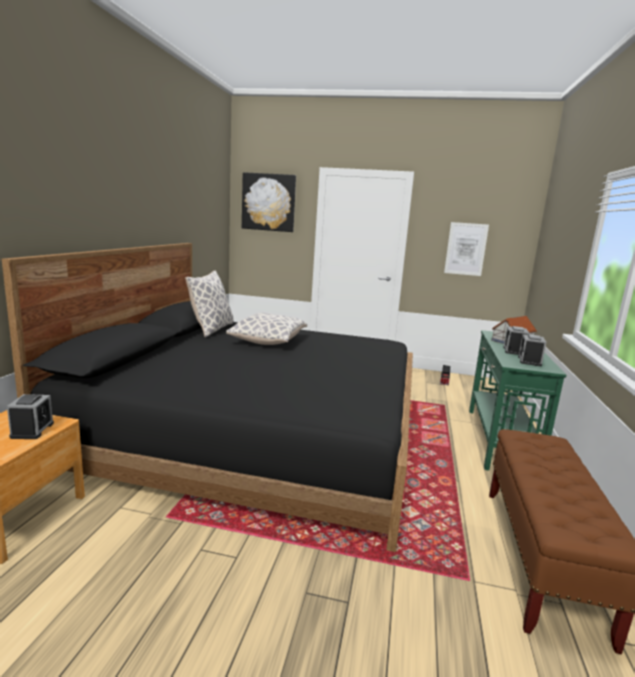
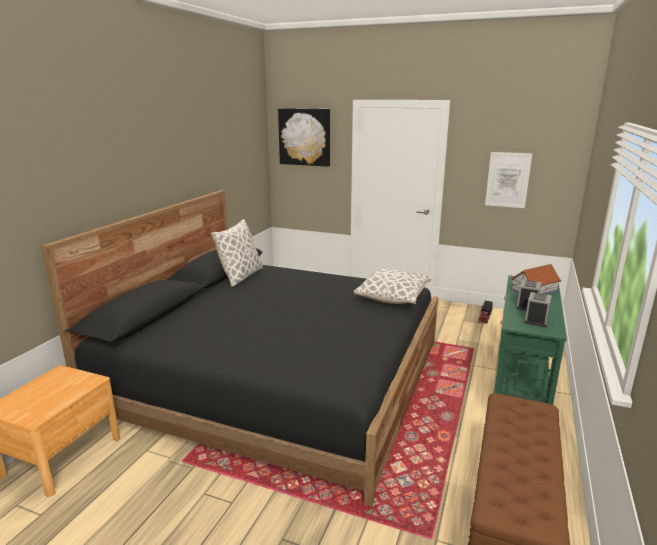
camera: 10 degrees right, 5 degrees up
alarm clock [7,394,54,439] -> none
pillow [226,313,307,345] -> pillow moved to [354,269,431,304]

